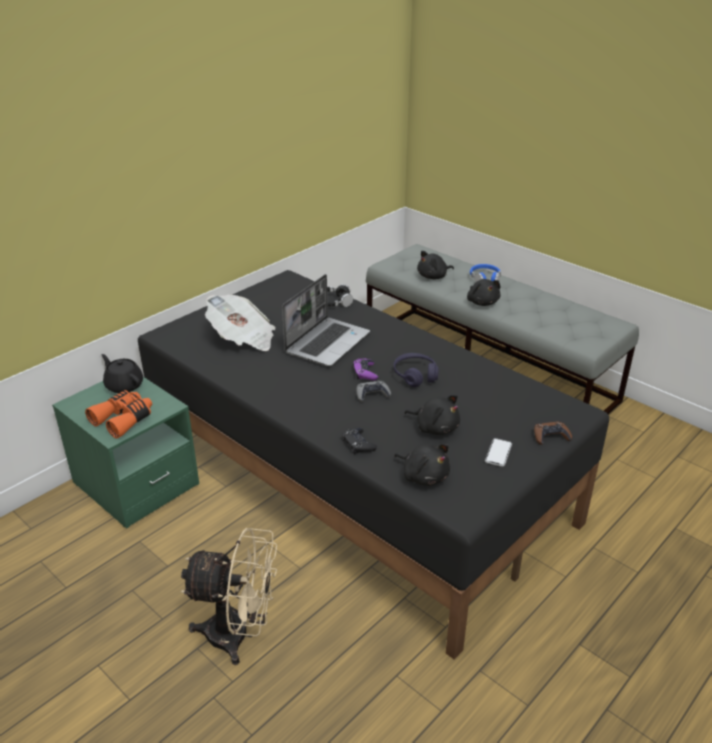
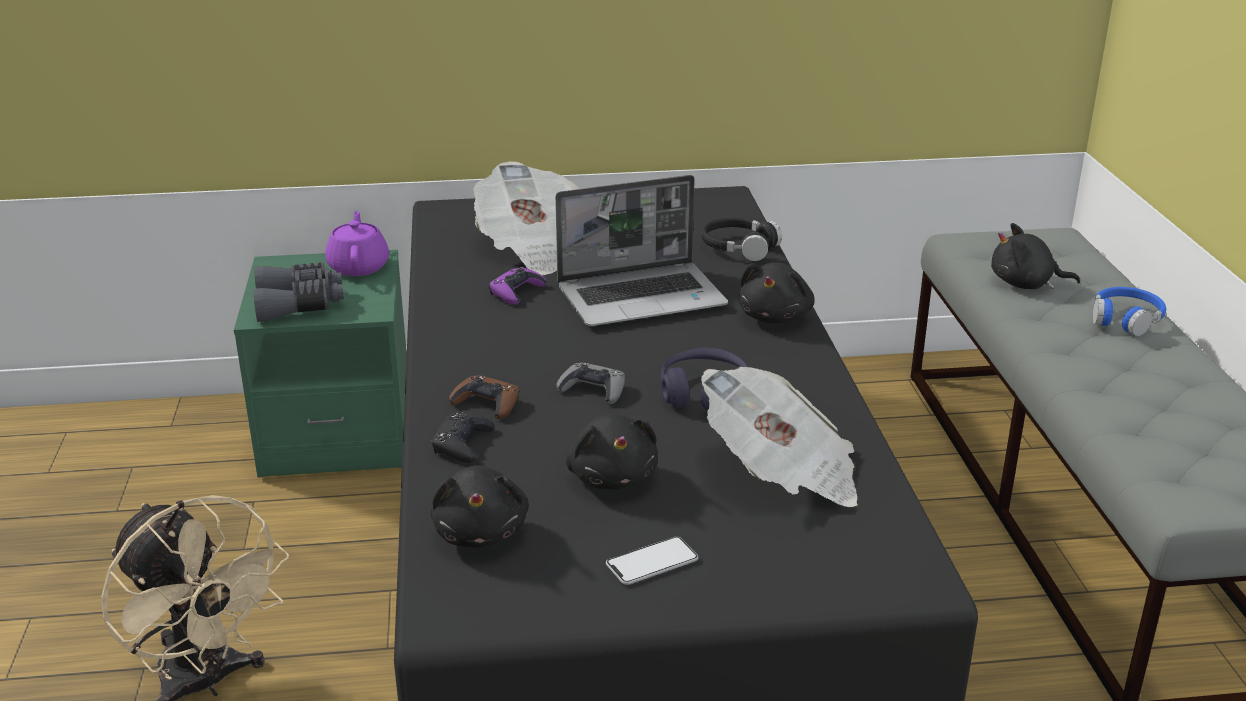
camera: 40 degrees right, 5 degrees down
orange binoculars [85,390,152,439] -> grey binoculars [254,262,344,322]
black teapot [102,354,143,393] -> purple teapot [325,211,389,276]
purple game controller [353,359,378,380] -> purple game controller moved to [489,267,547,305]
black plush toy [467,279,500,306] -> black plush toy moved to [739,262,815,323]
brown game controller [534,422,572,445] -> brown game controller moved to [449,375,519,419]
none -> newspaper [701,367,858,507]

